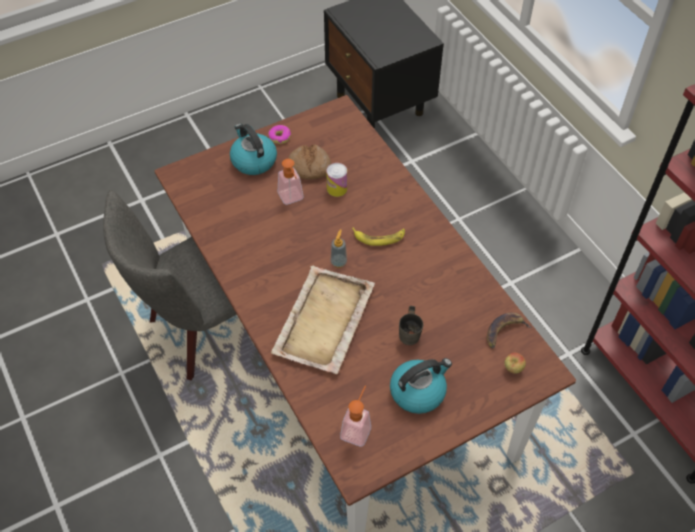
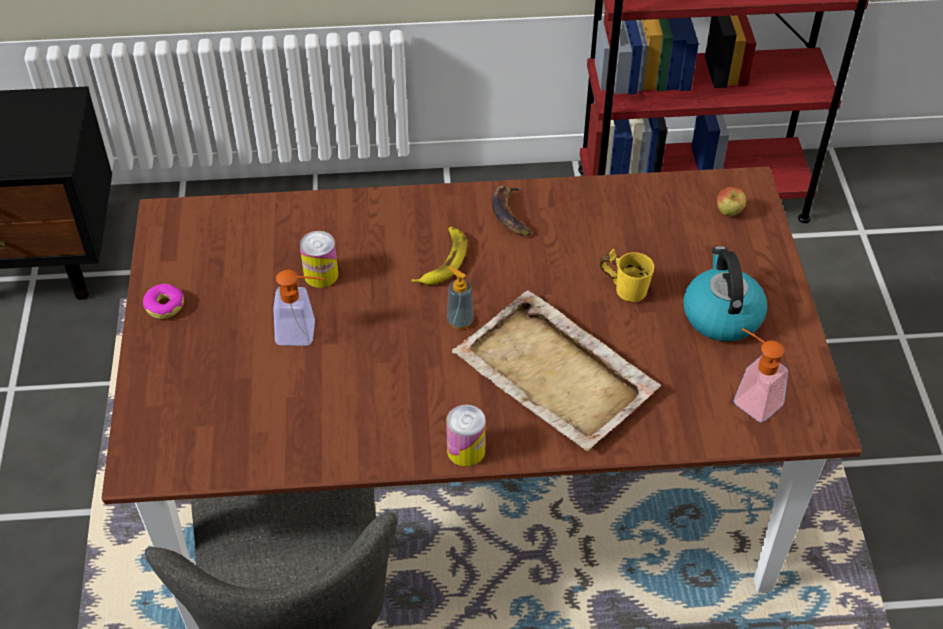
camera: 65 degrees left, 5 degrees down
kettle [230,123,277,175] -> none
bread [288,145,331,180] -> none
grey mug [399,306,423,345] -> yellow mug [599,249,654,302]
banana [487,313,531,349] -> banana moved to [492,186,531,236]
none -> can [446,405,486,467]

